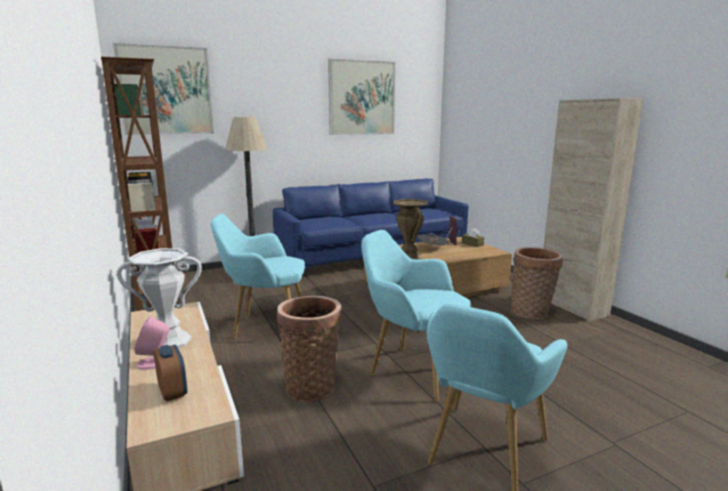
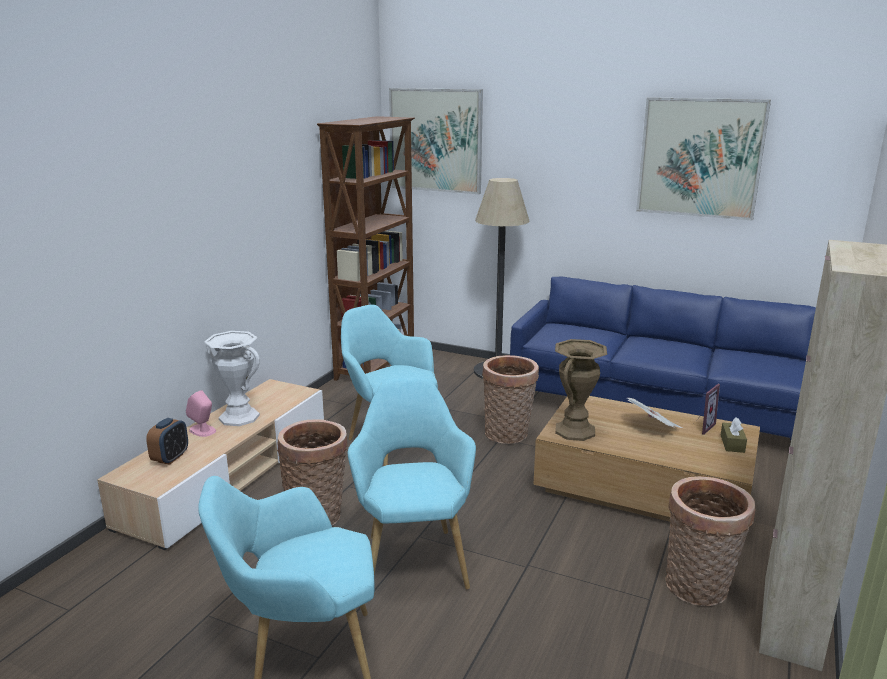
camera: 50 degrees right, 5 degrees up
none -> basket [482,355,539,444]

